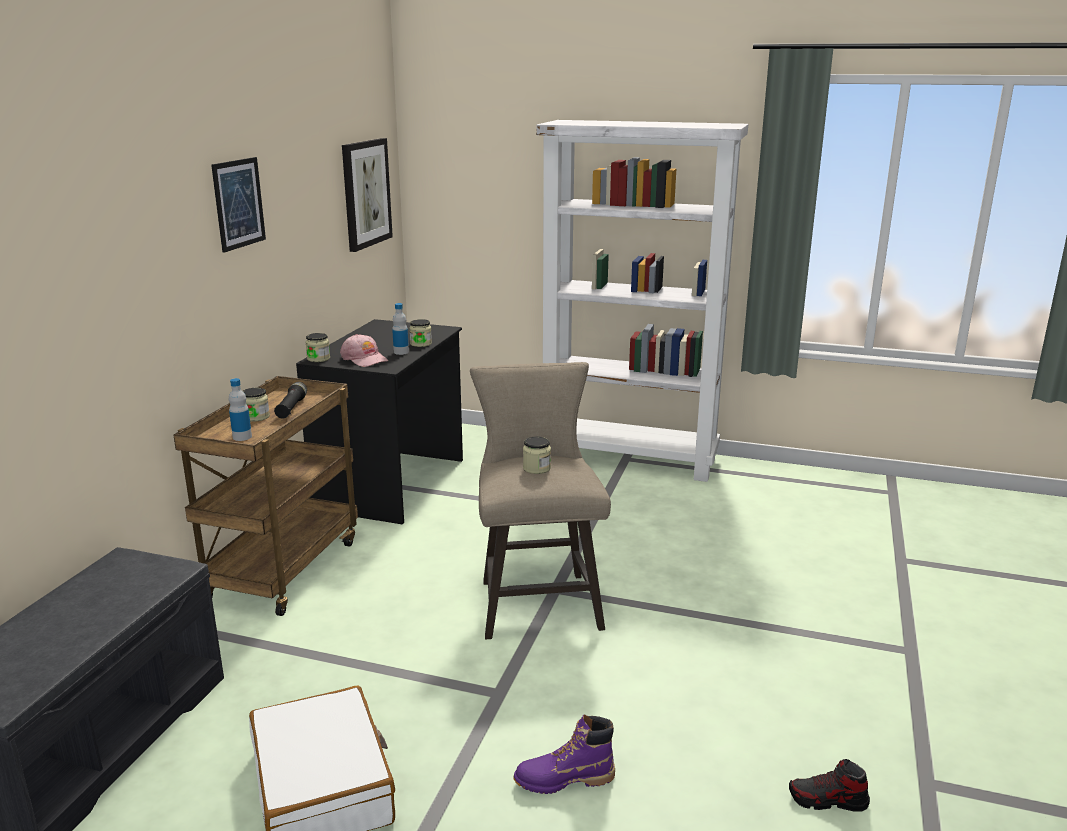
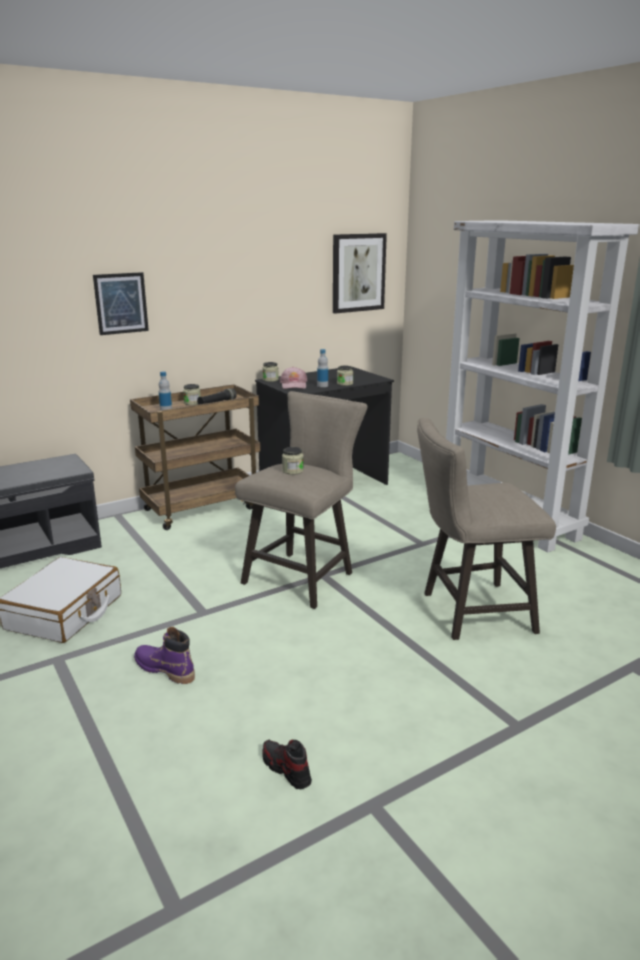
camera: 40 degrees right, 0 degrees up
picture [211,157,266,253] -> picture moved to [93,272,149,335]
none -> beige stool [417,418,556,640]

